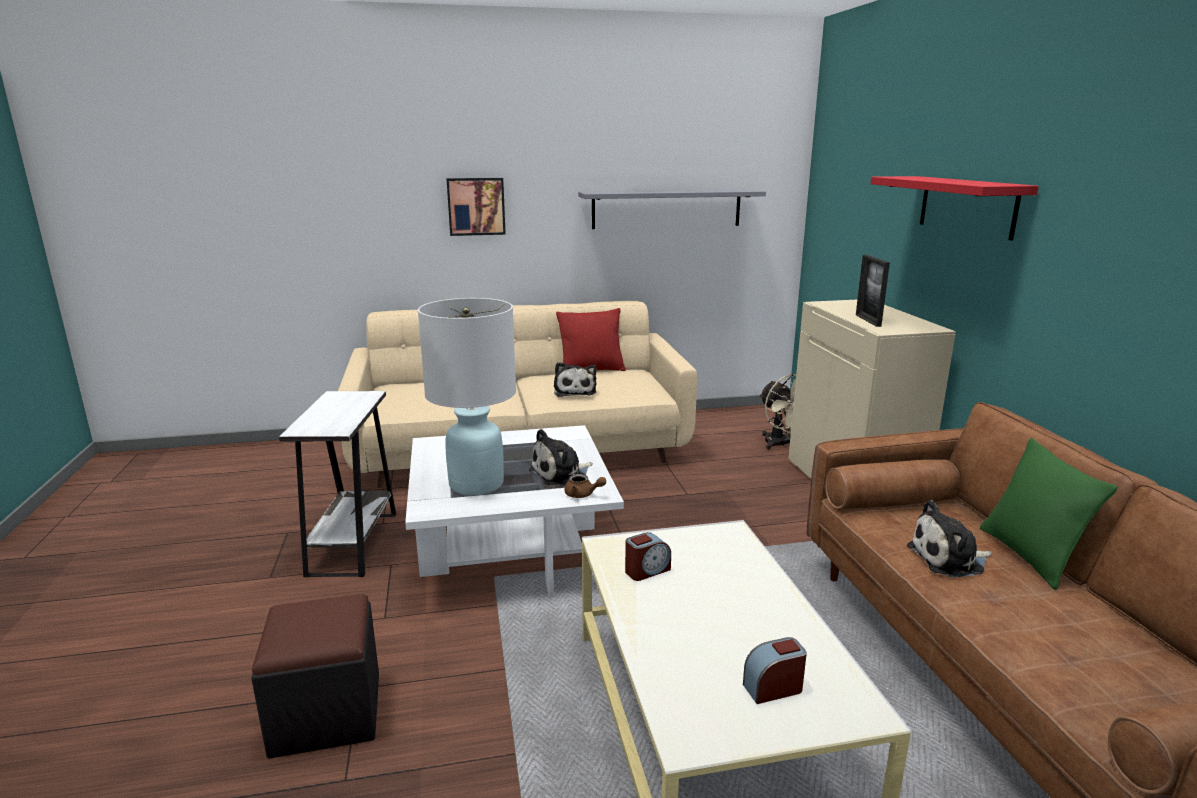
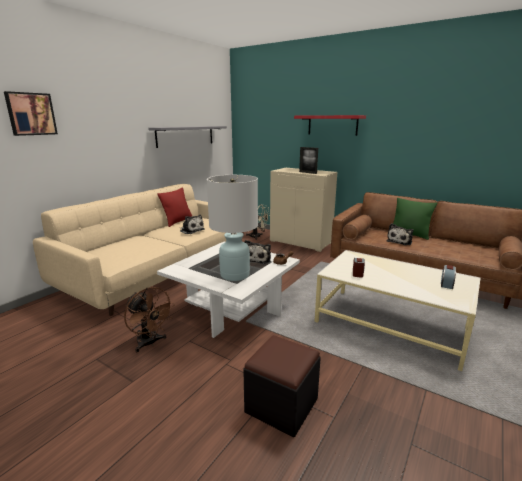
camera: 45 degrees left, 0 degrees up
white side table [279,391,396,577] -> brown fan [124,287,175,352]
picture [446,178,506,236] -> picture moved to [4,91,58,136]

